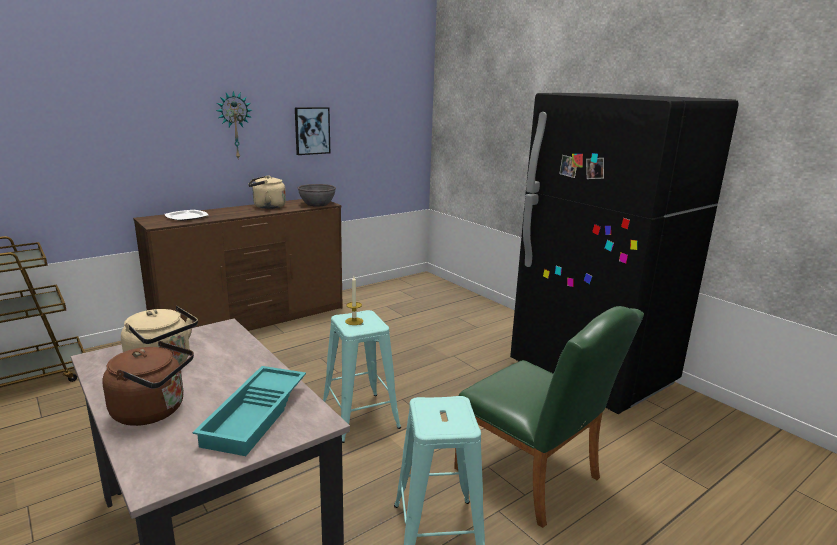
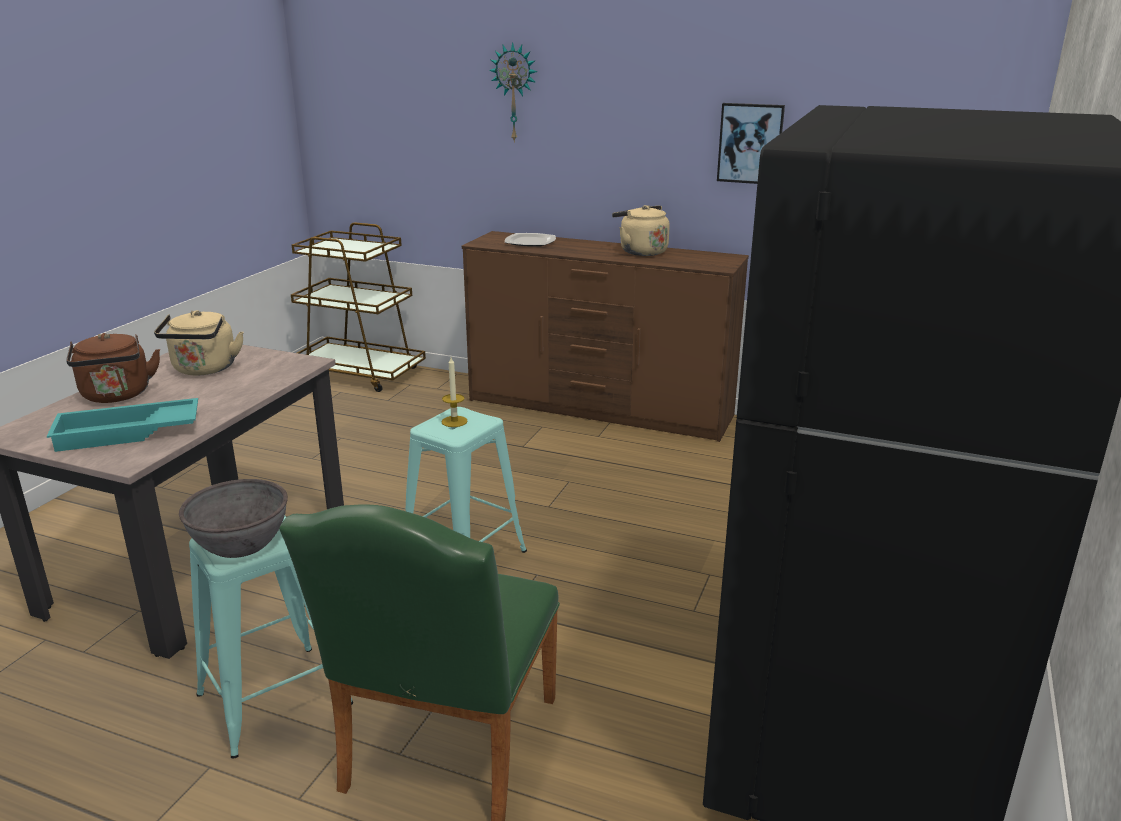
camera: 60 degrees right, 5 degrees up
wall clock [216,91,252,160] -> wall clock moved to [489,42,537,143]
grey bowl [298,184,336,207] -> grey bowl moved to [179,479,288,558]

